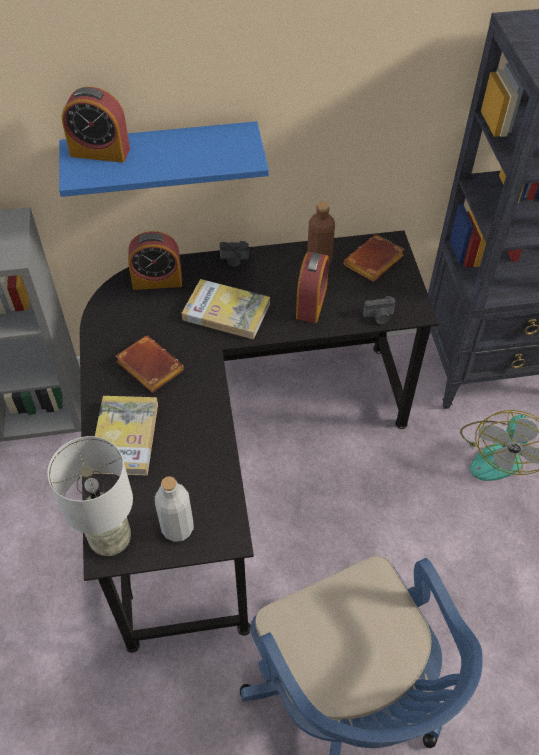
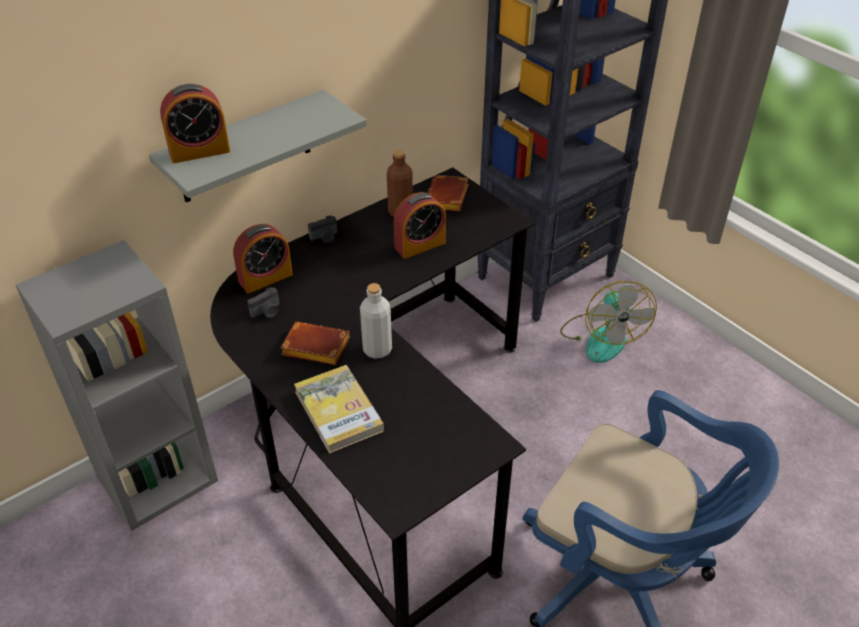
camera: 30 degrees left, 10 degrees down
grey table lamp [47,436,133,556] -> none
blue shelf [59,121,269,197] -> grey shelf [149,90,367,202]
grey bottle [155,476,194,542] -> grey bottle moved to [360,283,392,359]
book [182,279,270,339] -> none
alarm clock [296,252,329,323] -> alarm clock turned 75 degrees clockwise [394,192,446,259]
camera [363,296,395,324] -> camera moved to [247,287,279,318]

